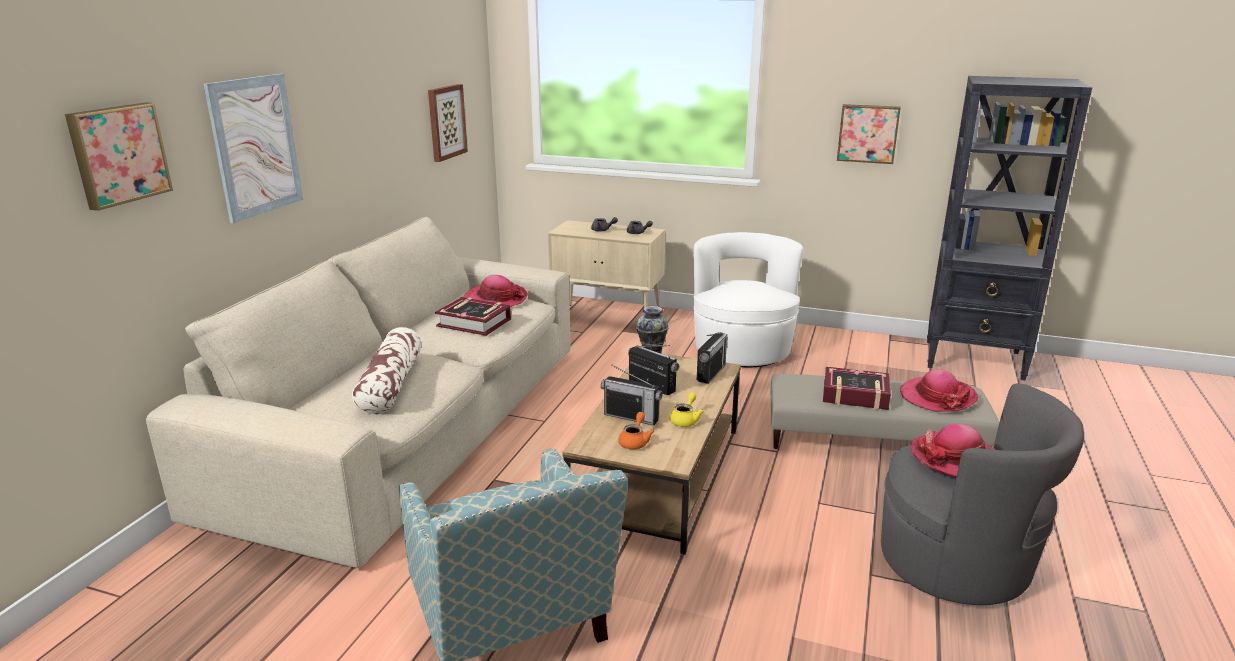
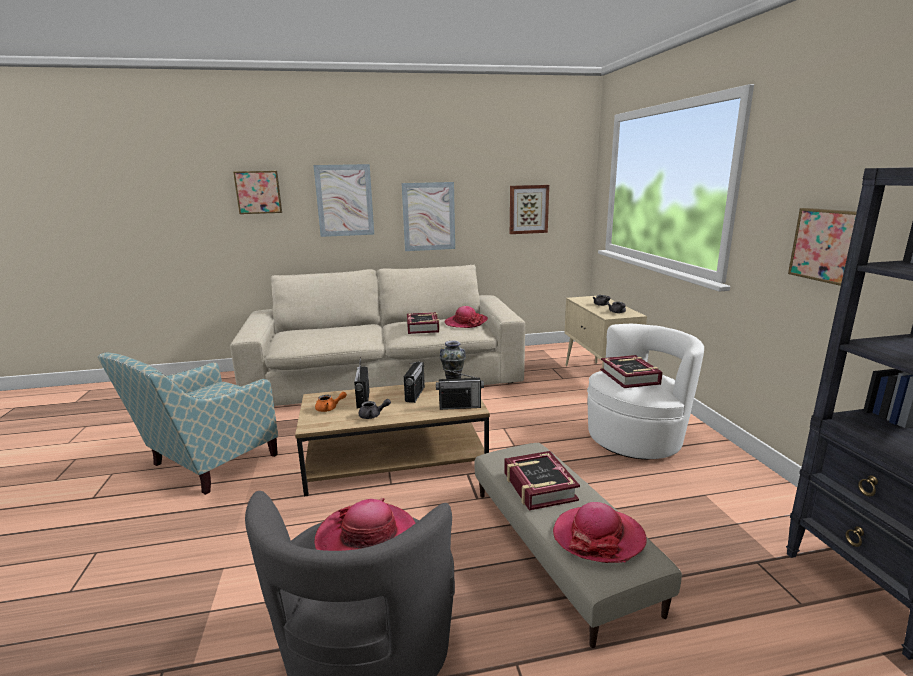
camera: 60 degrees right, 5 degrees down
pillow [352,327,421,414] -> none
yellow teapot [670,392,704,427] -> grey teapot [359,399,391,419]
none -> picture [402,182,455,251]
none -> book [600,355,663,388]

